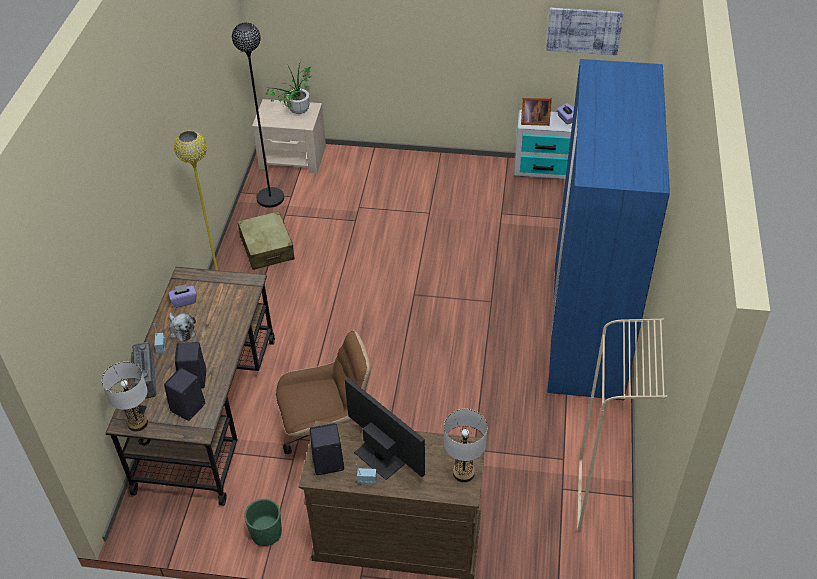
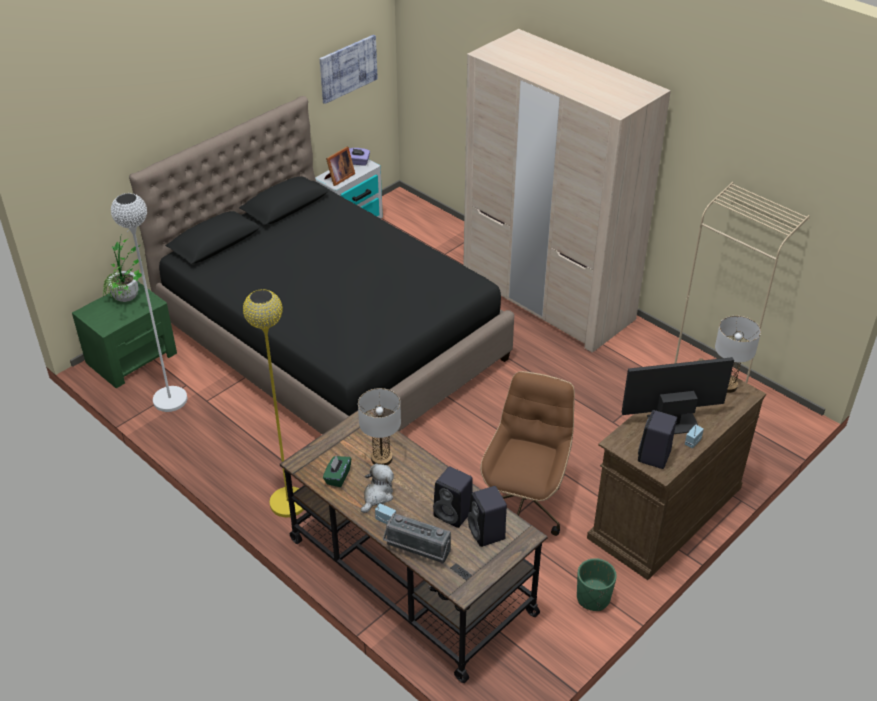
camera: 55 degrees left, 5 degrees down
table lamp [101,362,148,431] -> table lamp moved to [358,388,401,465]
purple tissue box [169,284,197,308] -> green tissue box [323,456,351,487]
plush toy [169,312,196,342] -> plush toy turned 60 degrees counterclockwise [361,463,394,513]
black floor lamp [232,23,284,208] -> white floor lamp [111,193,187,412]
beige suitcase [237,211,295,270] -> none
beige nightstand [252,99,326,174] -> green nightstand [72,281,177,388]
blue wardrobe [547,59,670,400] -> beige wardrobe [463,29,671,352]
none -> black bed [129,96,514,434]

